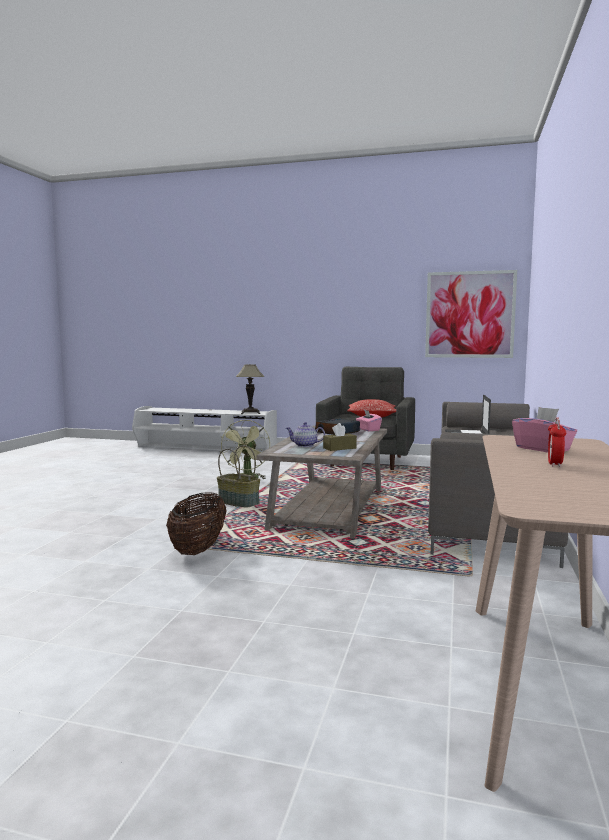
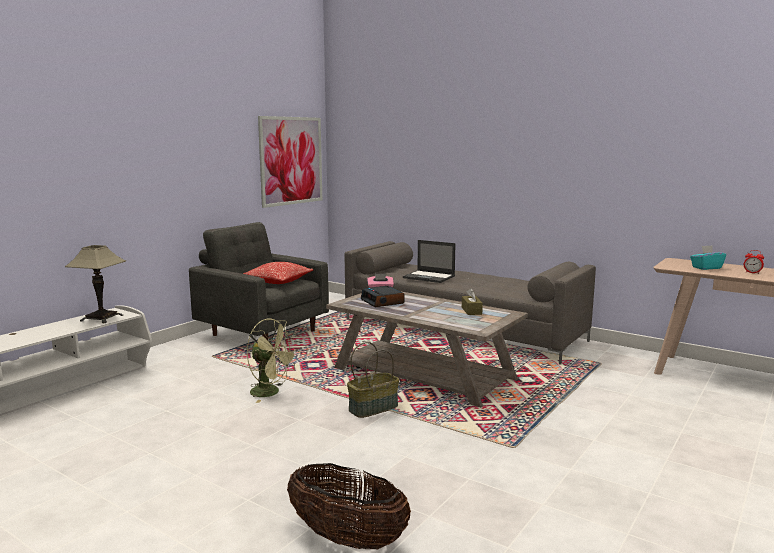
camera: 70 degrees left, 5 degrees up
basket [166,492,227,555] -> basket moved to [287,463,411,549]
teapot [286,422,325,447] -> none
pink tissue box [512,407,577,453] -> turquoise tissue box [690,245,726,270]

